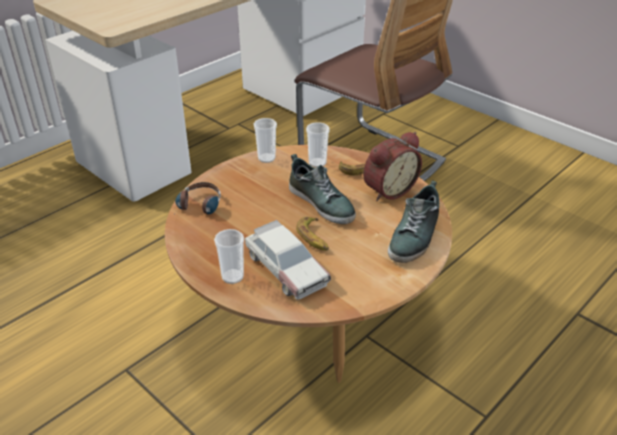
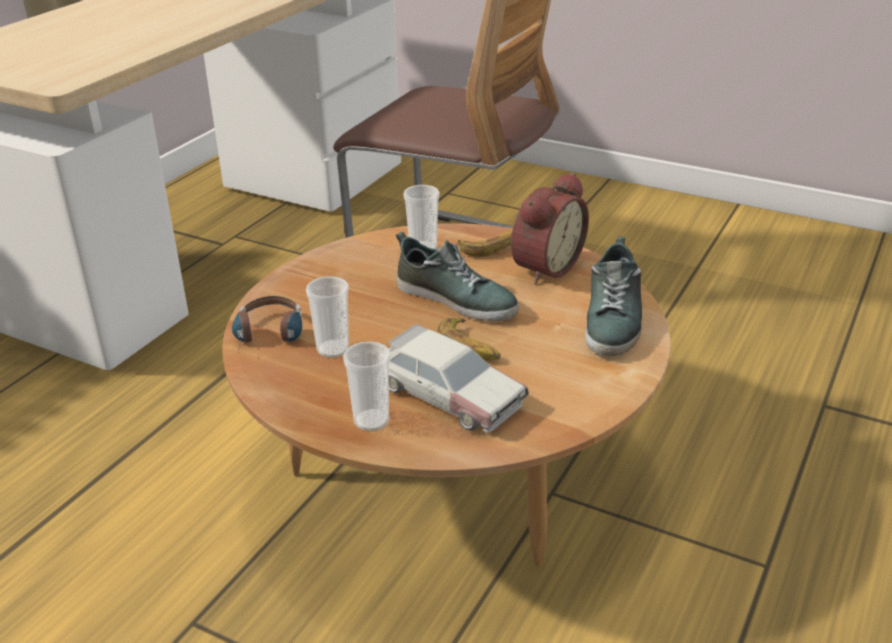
camera: 15 degrees left, 5 degrees down
cup [254,118,277,163] -> cup moved to [306,276,349,358]

